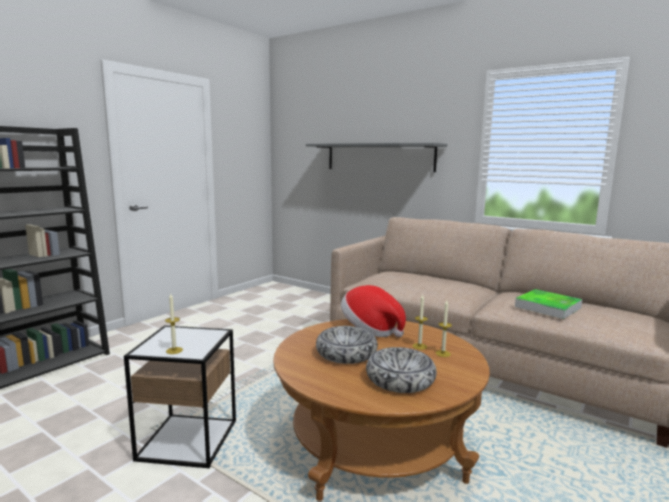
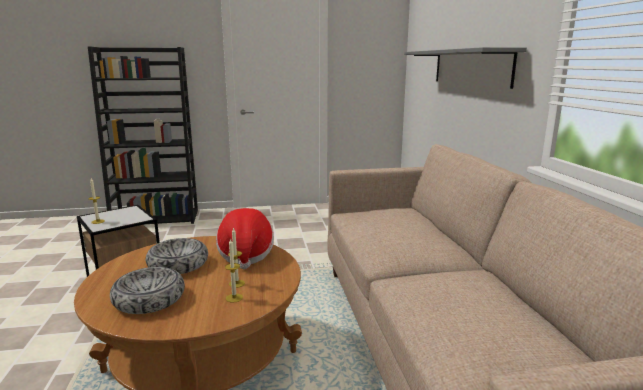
camera: 45 degrees right, 5 degrees up
tray [515,289,582,319] -> none

